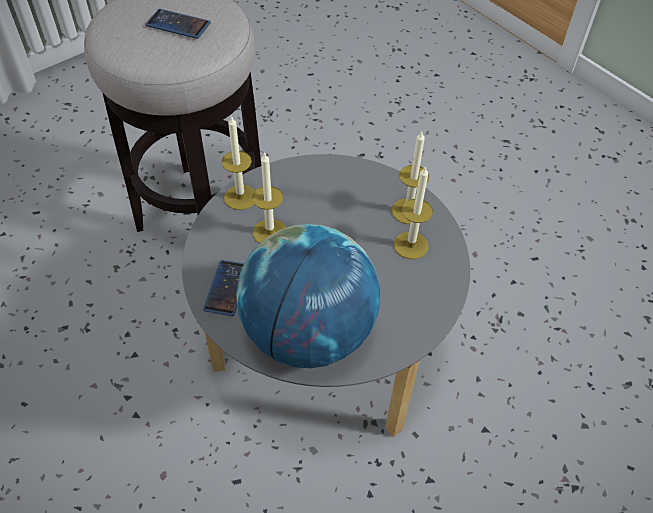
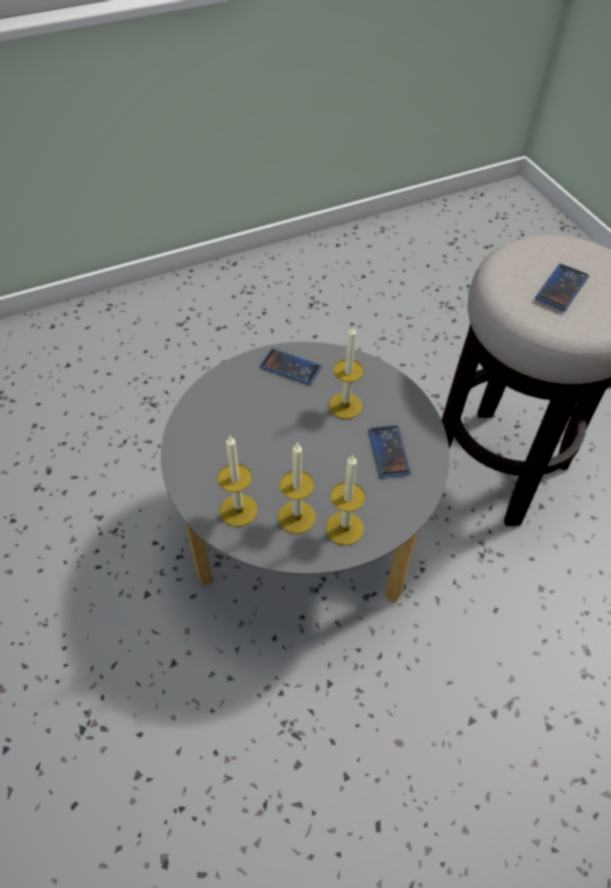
camera: 105 degrees right, 0 degrees up
candle [222,115,255,210] -> candle moved to [218,436,258,527]
globe [236,224,380,368] -> none
none -> phone [369,425,411,478]

